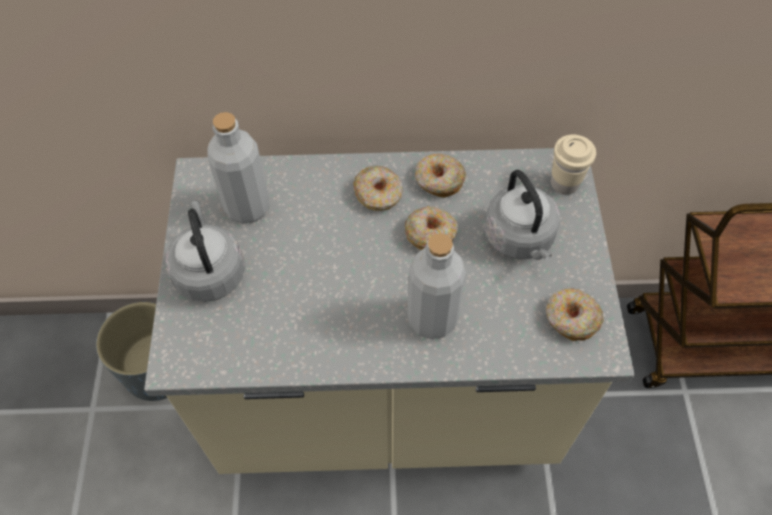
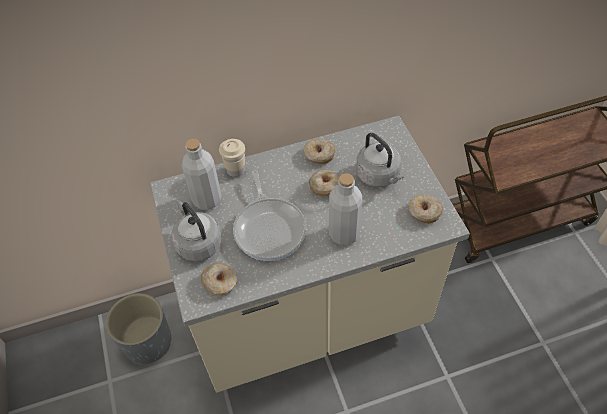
camera: 15 degrees left, 5 degrees down
donut [353,166,403,211] -> donut moved to [201,263,237,296]
beige cup [551,134,596,195] -> beige cup moved to [219,139,245,177]
none -> frying pan [233,170,306,261]

